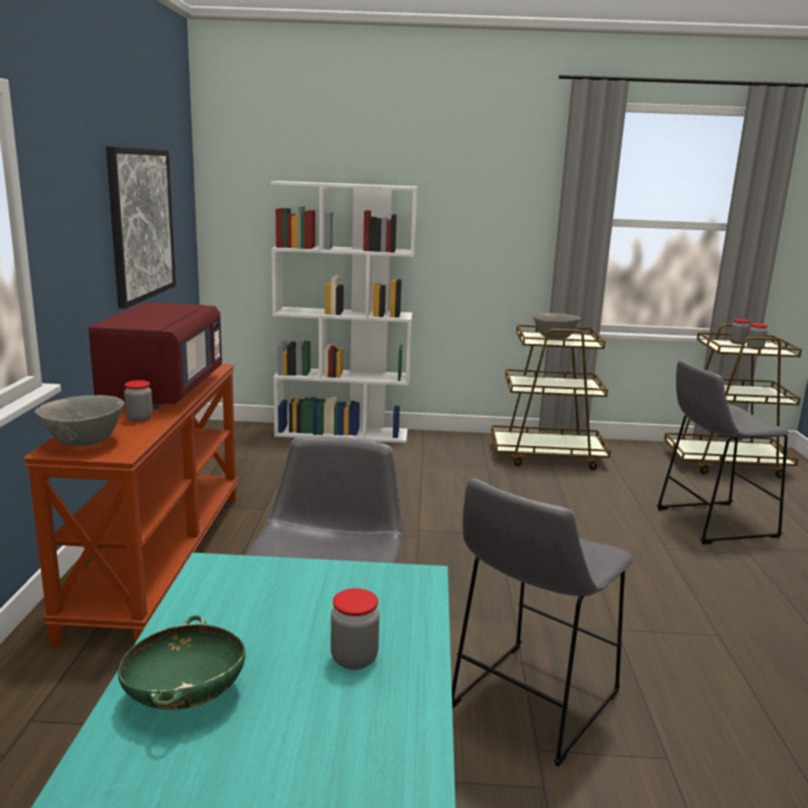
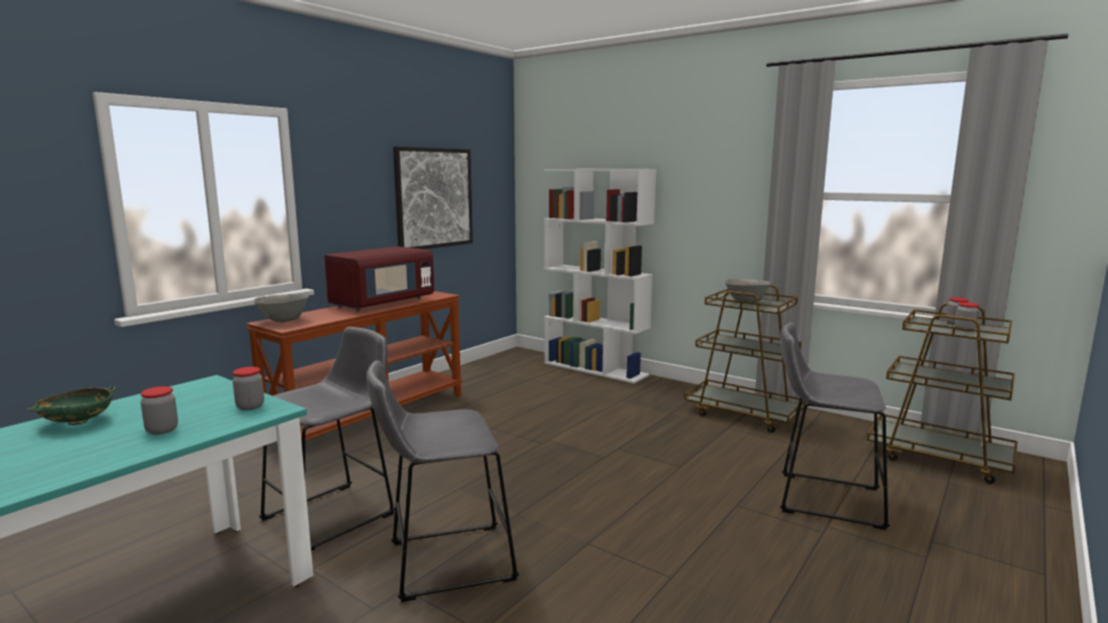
camera: 35 degrees right, 5 degrees down
jar [124,380,153,422] -> jar moved to [233,367,264,410]

